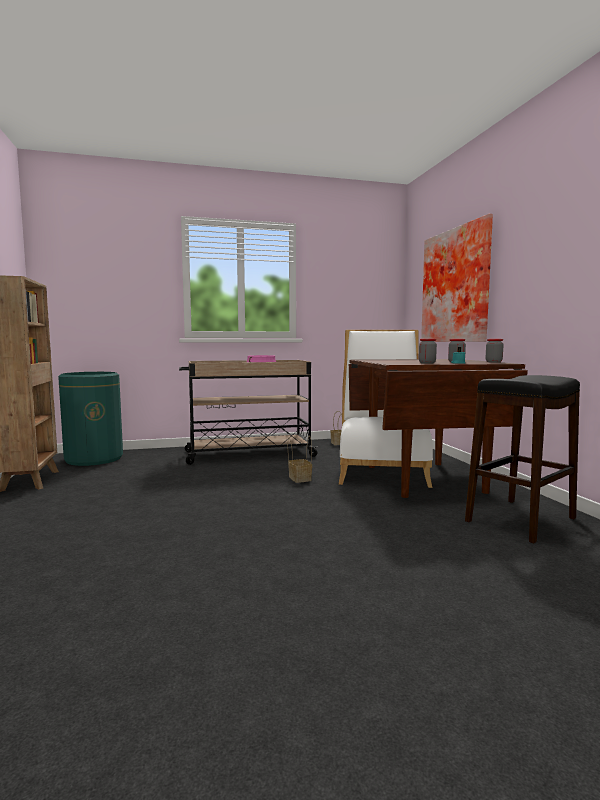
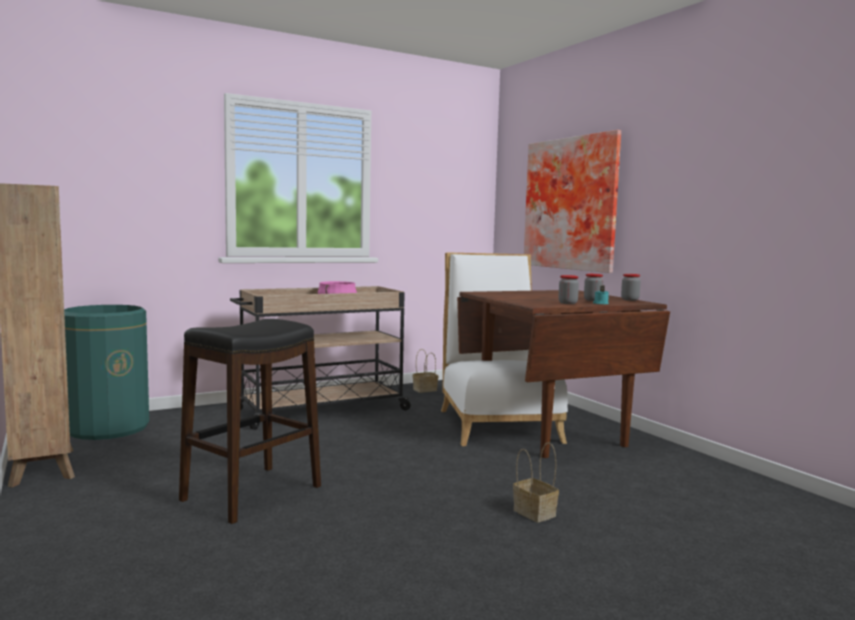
camera: 15 degrees left, 0 degrees up
basket [288,436,312,483] -> basket moved to [513,443,559,523]
black stool [465,375,580,544] -> black stool moved to [179,319,321,524]

